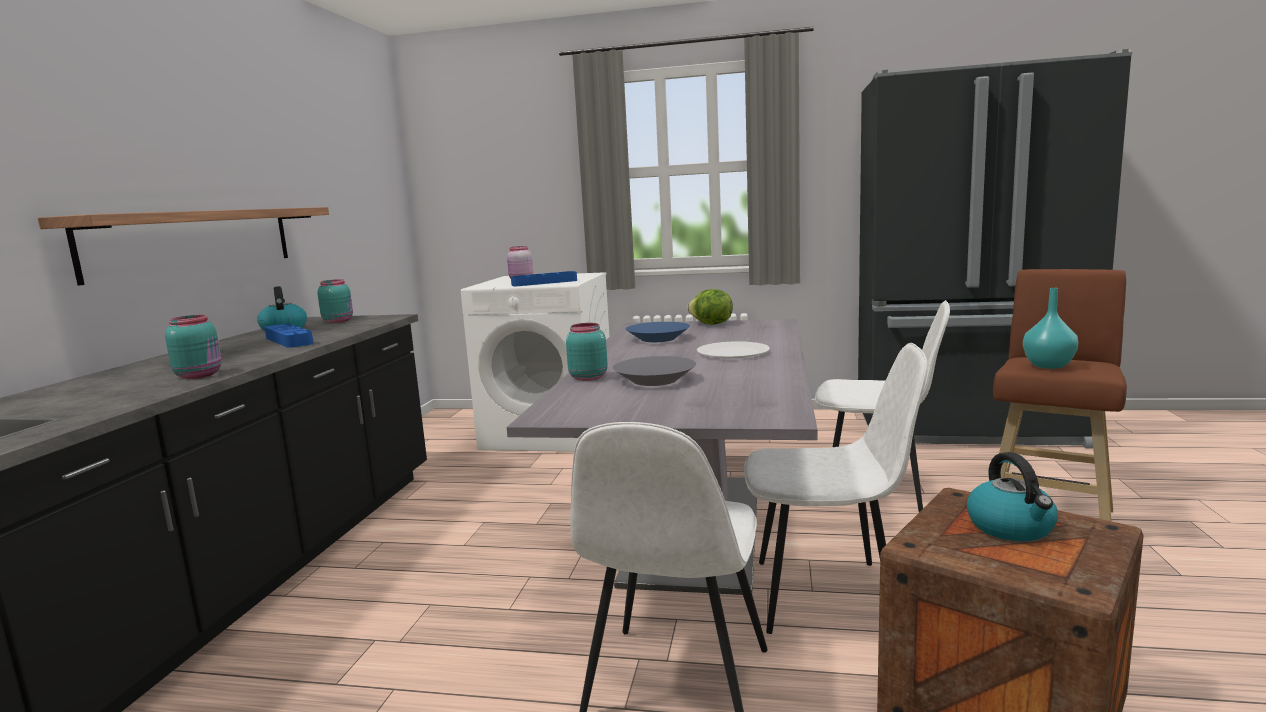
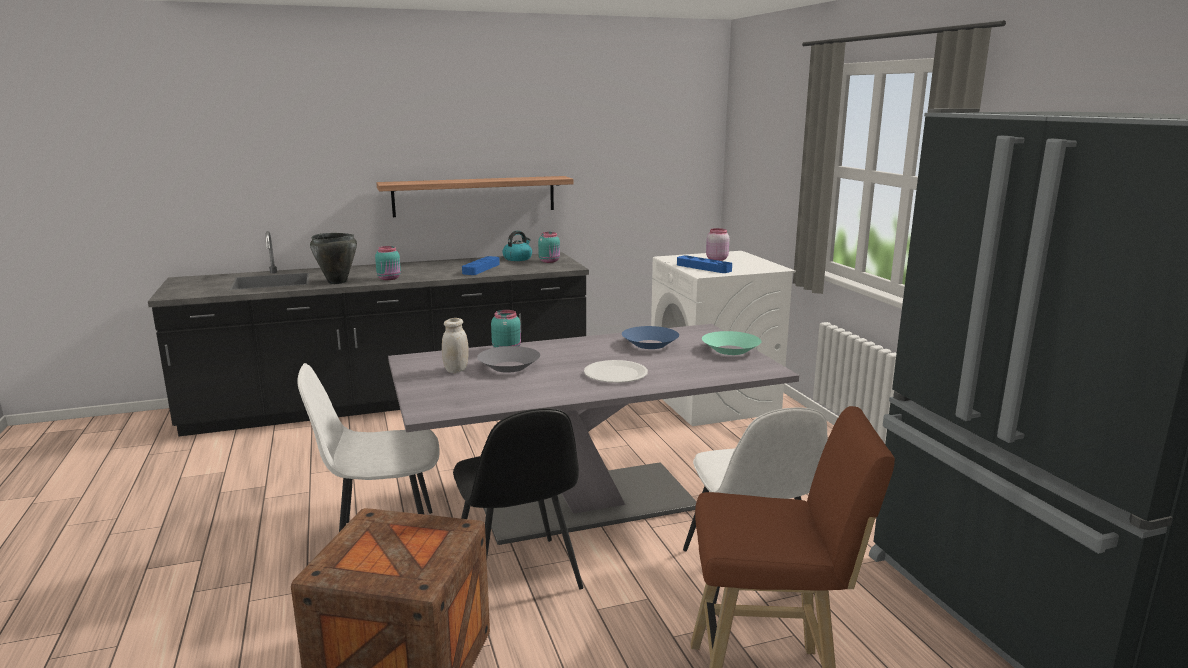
camera: 60 degrees right, 5 degrees up
lettuce [687,289,733,325] -> turquoise bowl [702,331,762,355]
white chair [744,343,928,634] -> black chair [453,408,584,590]
kettle [967,452,1058,541] -> none
turquoise vase [1023,288,1078,369] -> none
none -> black cooking pot [310,233,357,284]
none -> white jar [442,318,469,373]

